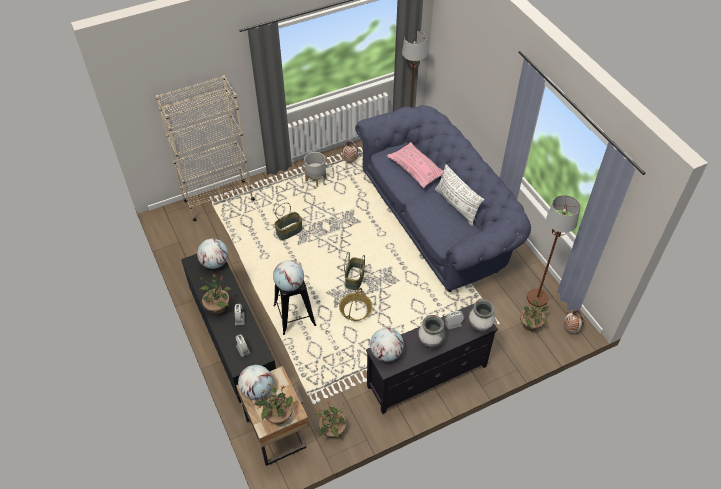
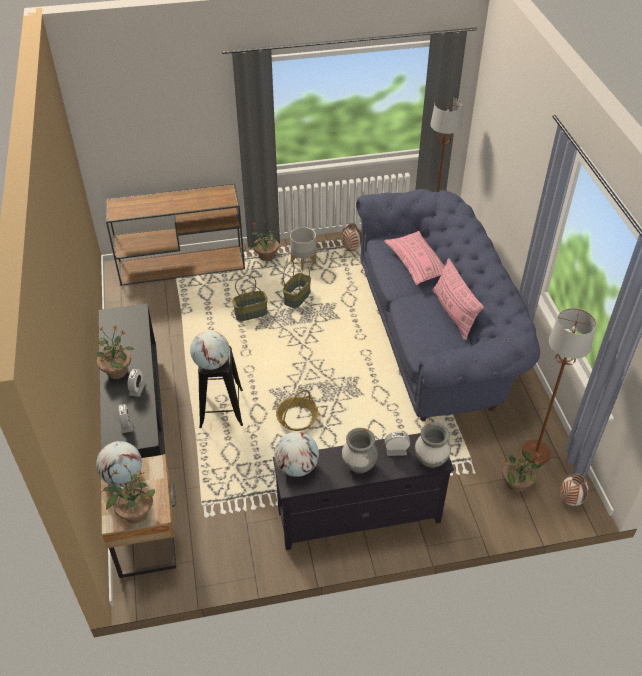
camera: 15 degrees right, 5 degrees down
beige bookcase [156,75,255,221] -> brown console table [105,184,245,286]
globe [197,239,228,269] -> none
potted plant [316,401,346,438] -> potted plant moved to [250,219,281,261]
basket [344,252,365,290] -> basket moved to [283,261,311,308]
white pillow [435,164,484,226] -> pink pillow [432,258,484,340]

